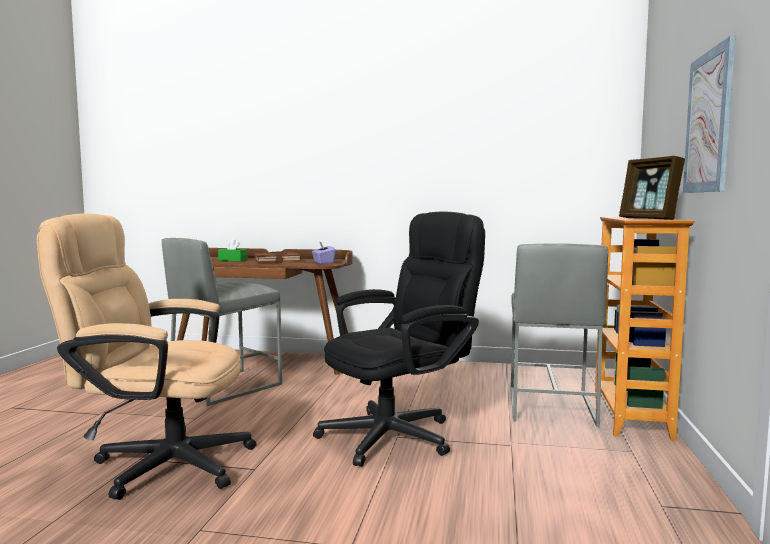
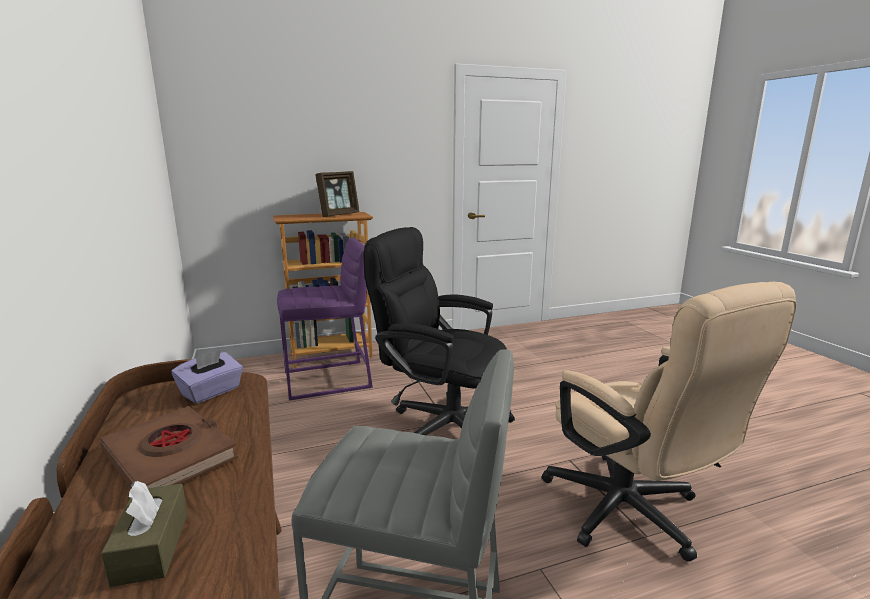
camera: 120 degrees left, 10 degrees up
green tissue box [218,239,248,261] -> brown tissue box [101,481,188,587]
grey stool [511,243,608,427] -> purple stool [277,238,373,401]
picture [683,36,735,193] -> none

